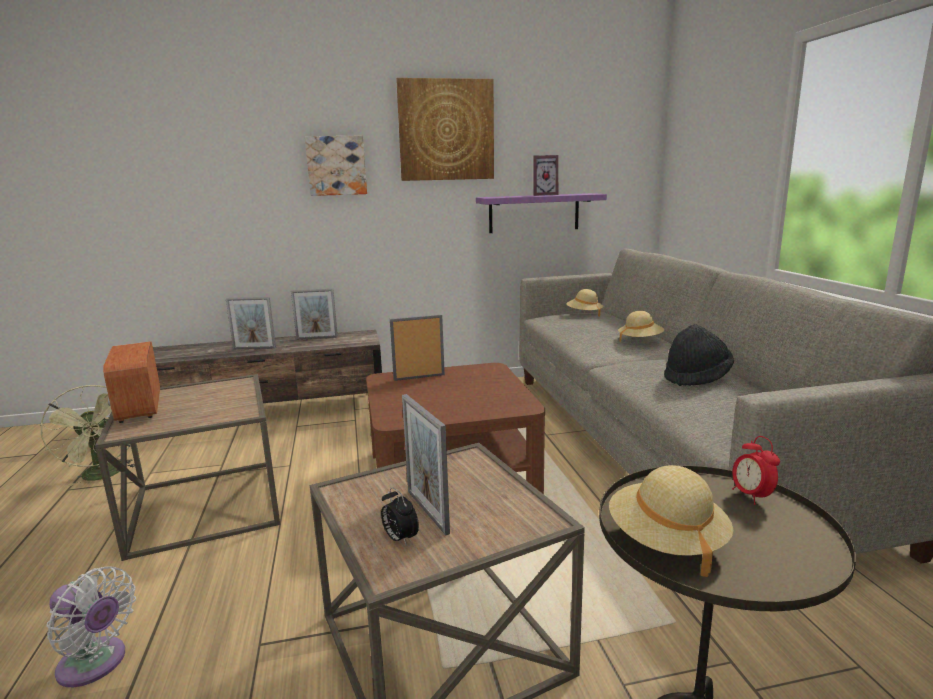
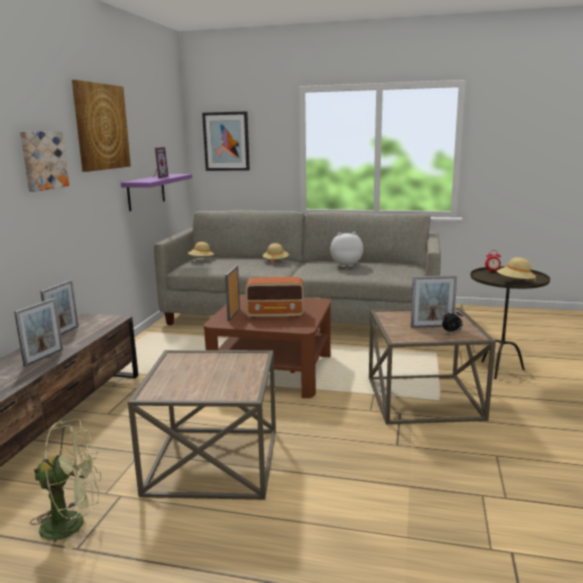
camera: 65 degrees left, 0 degrees up
white fan [46,566,136,687] -> none
radio [103,341,160,423] -> radio moved to [245,277,304,318]
black hat [664,324,734,386] -> plush toy [330,232,363,267]
none -> picture [202,111,250,171]

